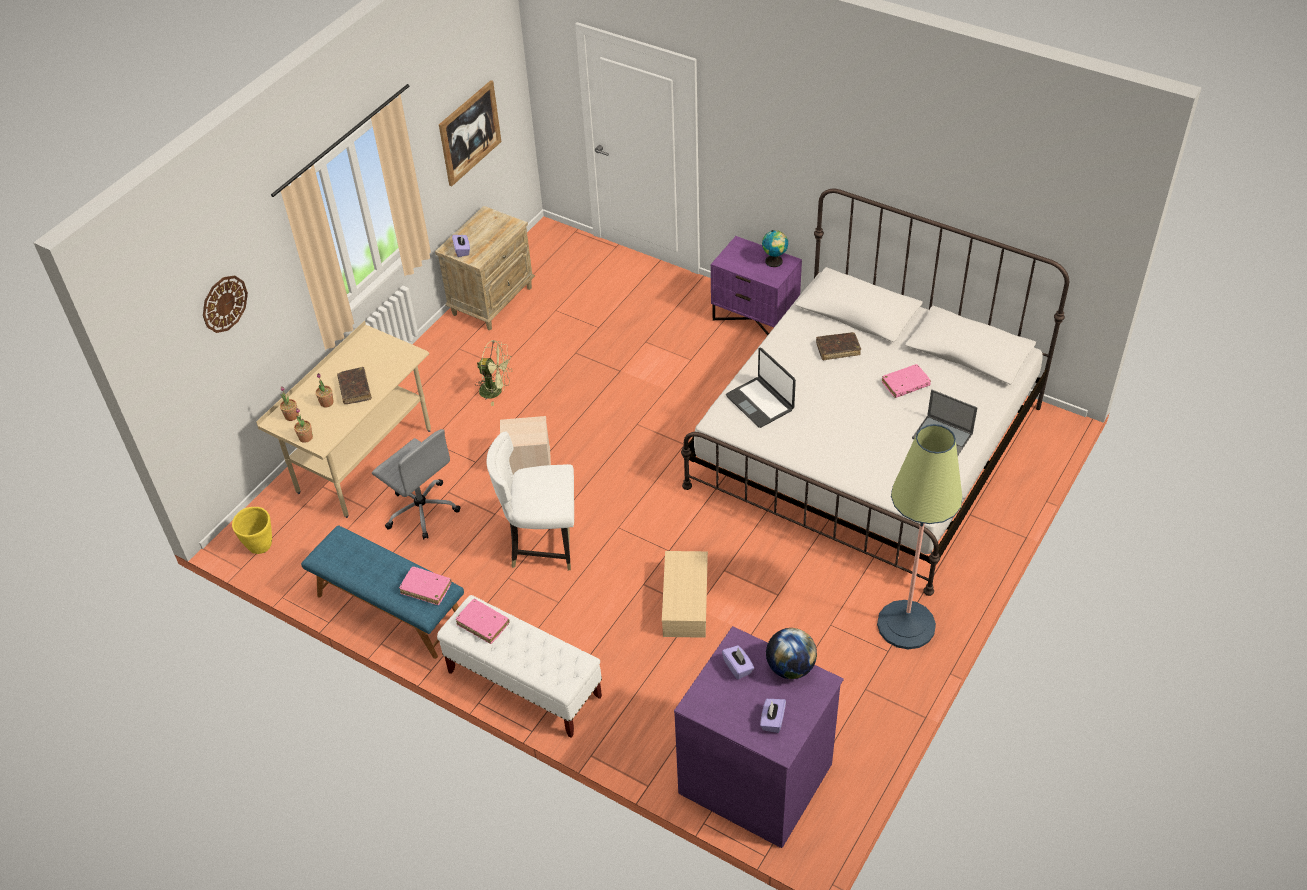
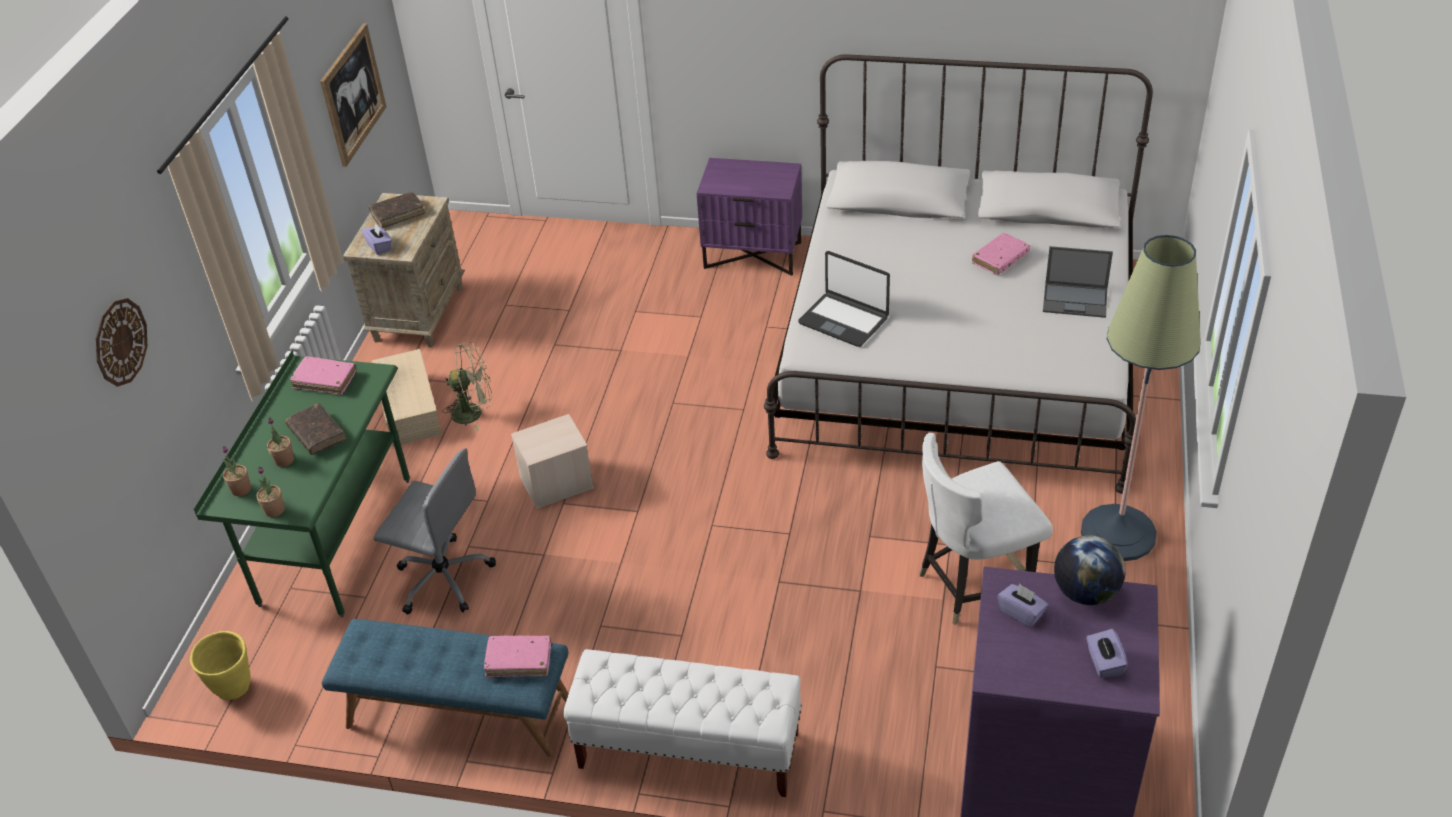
camera: 20 degrees left, 5 degrees down
beige desk [256,321,431,518] -> green desk [194,350,410,617]
pink book [456,599,510,644] -> pink book moved to [290,356,356,395]
white chair [487,431,574,570] -> white chair moved to [919,433,1053,625]
beige storage box [662,551,708,638] -> beige storage box moved to [372,349,442,447]
globe [762,230,788,267] -> none
brown book [816,332,861,360] -> brown book moved to [368,192,425,228]

